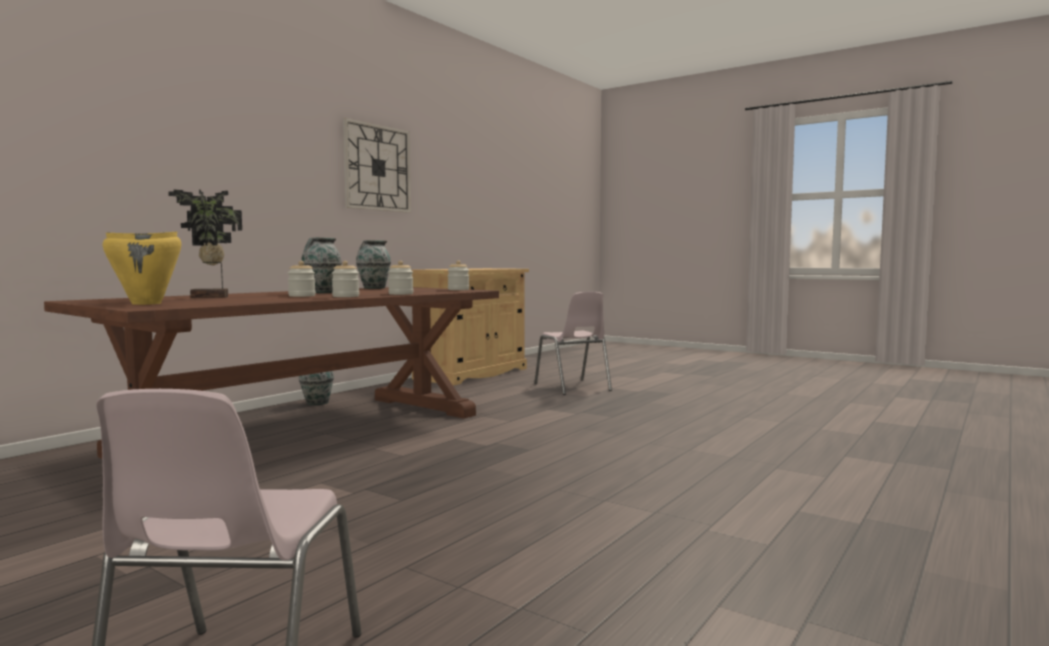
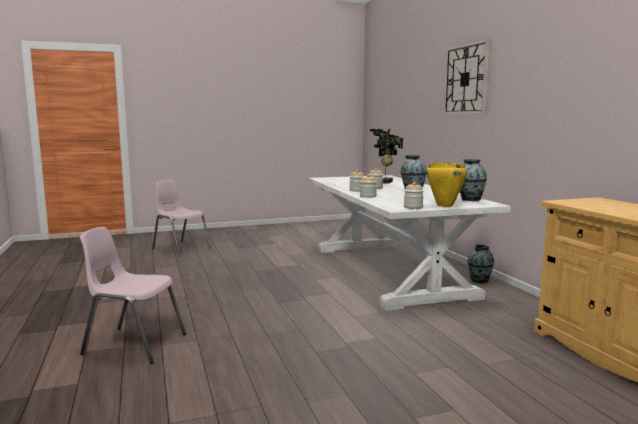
camera: 125 degrees right, 5 degrees up
brown dining table [44,287,499,459] -> white dining table [309,175,511,311]
yellow cooking pot [103,231,181,305] -> yellow cooking pot moved to [427,162,467,207]
wall clock [343,118,411,213] -> wall clock moved to [443,39,490,114]
pink chair [534,292,612,395] -> pink chair moved to [80,227,186,364]

